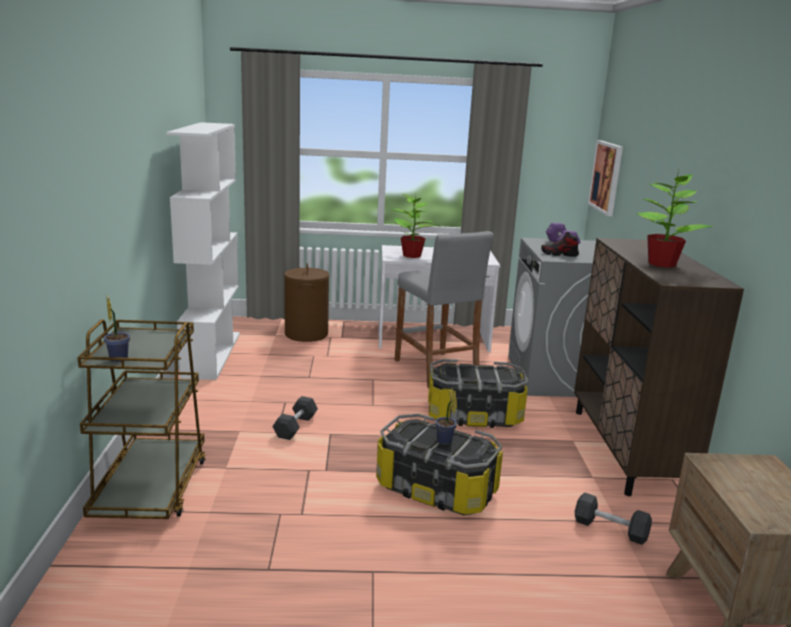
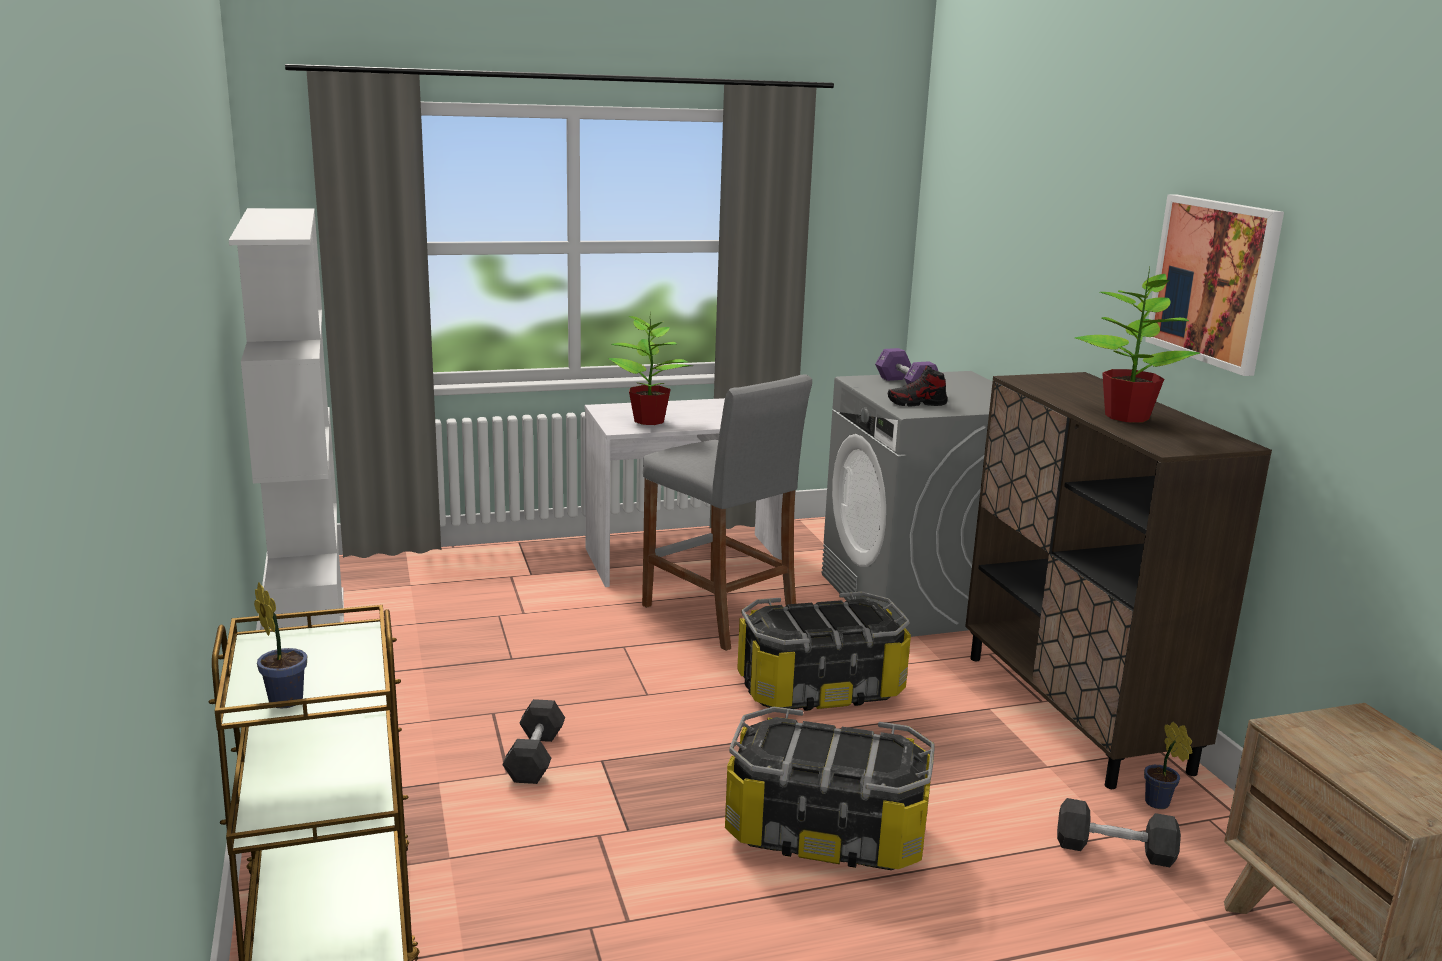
camera: 15 degrees left, 0 degrees up
brown laundry basket [284,263,330,342] -> none
potted plant [435,389,457,445] -> potted plant moved to [1144,721,1192,809]
picture [588,140,623,216] -> picture moved to [1145,194,1284,376]

